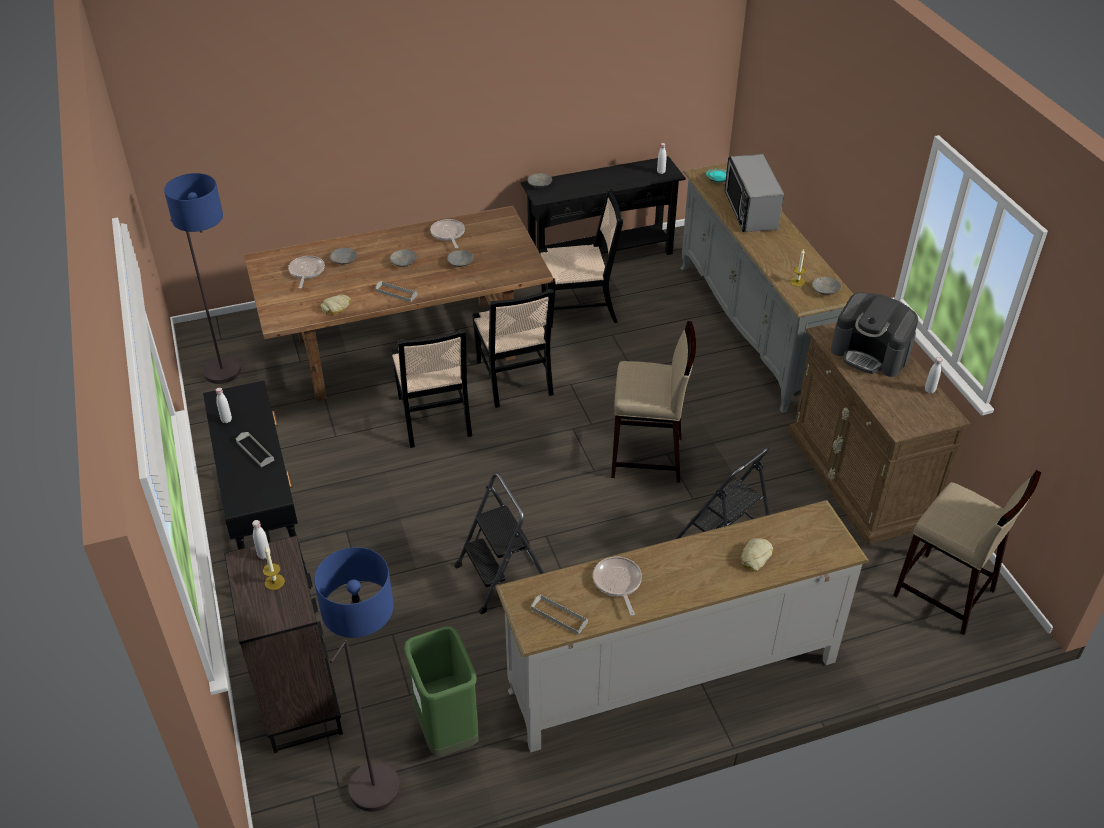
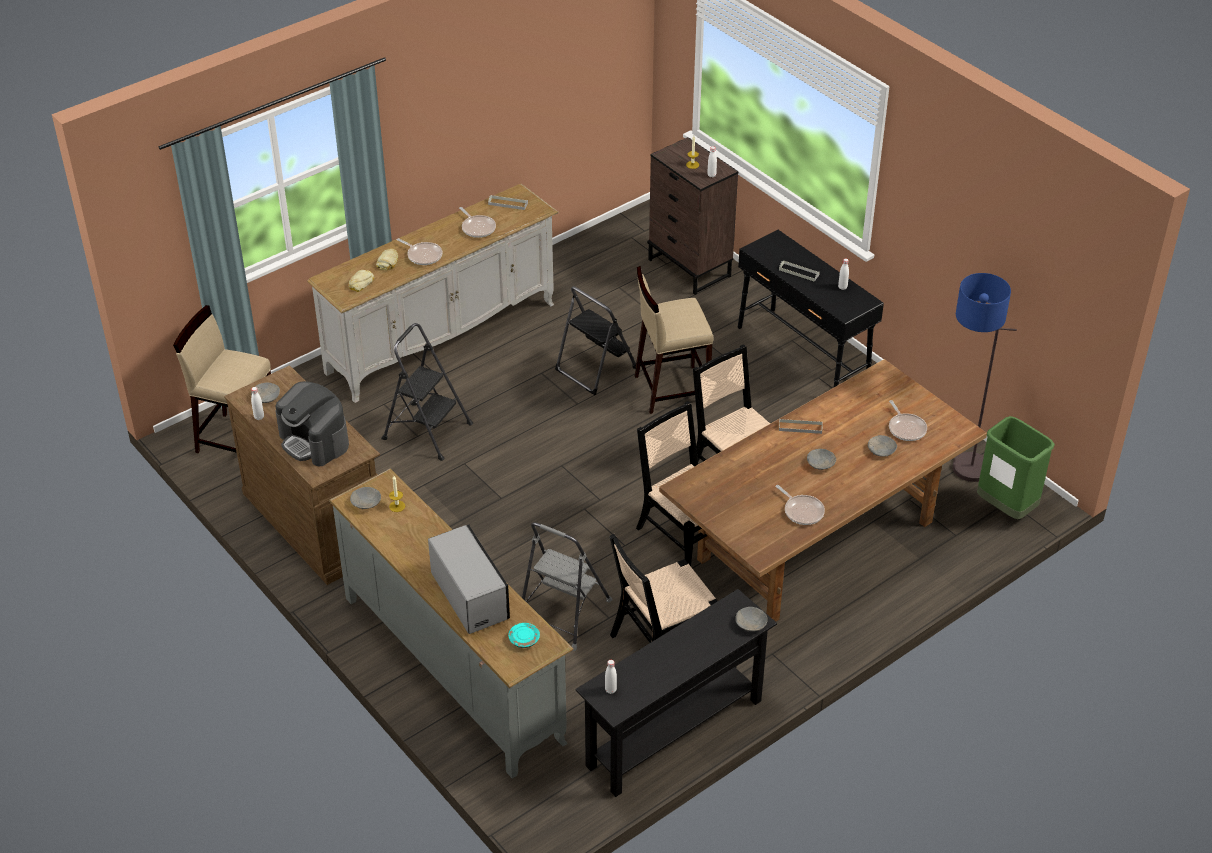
camera: 160 degrees right, 0 degrees up
blue floor lamp [314,547,400,812] -> none
bread [321,294,351,315] -> bread moved to [349,270,374,292]
green trash can [404,627,479,757] -> green trash can moved to [977,416,1055,519]
grey bowl [447,250,474,267] -> grey bowl moved to [251,383,280,403]
beige stool [611,321,696,483] -> beige stool moved to [635,266,714,414]
coffee machine [831,293,918,377] -> coffee machine turned 150 degrees counterclockwise [275,381,349,467]
none -> frying pan [397,238,442,265]
none -> grey step ladder [522,522,613,651]

